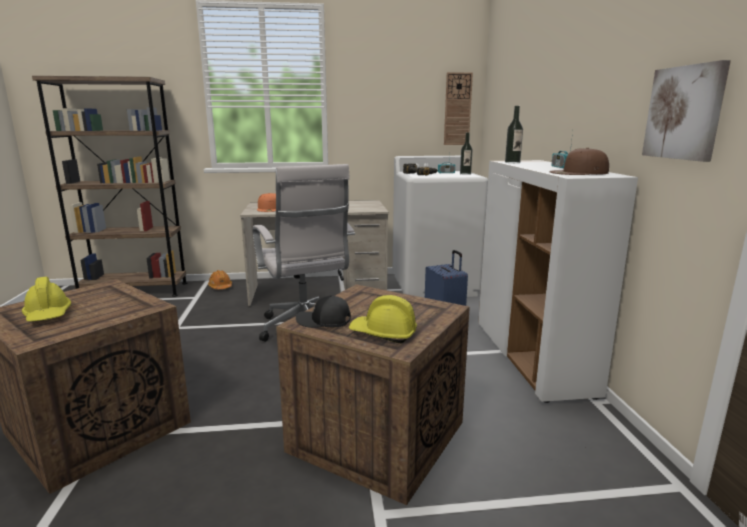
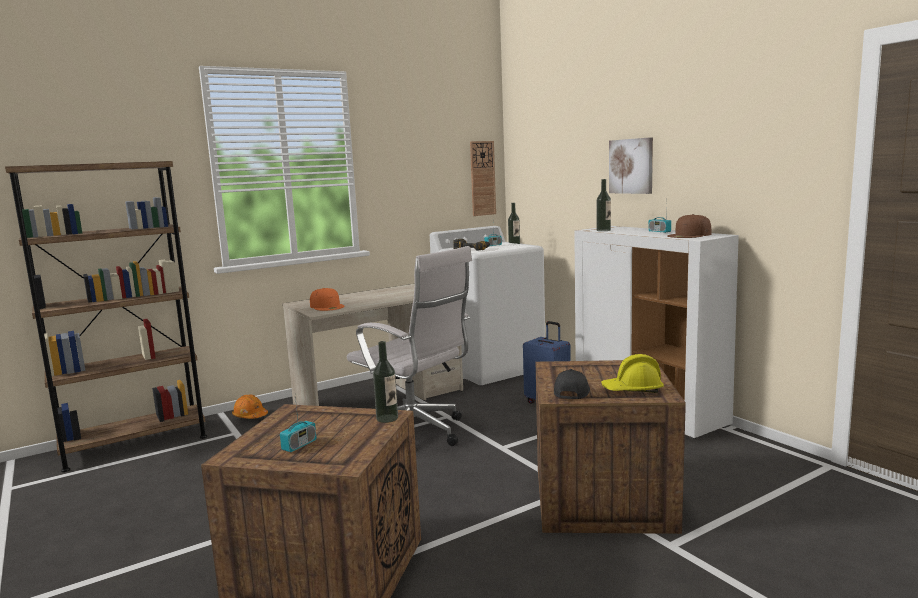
camera: 25 degrees left, 5 degrees down
yellow hard hat [22,277,71,322] -> radio [280,397,316,452]
black cap [296,295,351,328] -> black cap turned 120 degrees clockwise [554,369,590,399]
picture [642,60,731,162] -> picture moved to [609,137,653,194]
none -> bottle [373,341,398,423]

